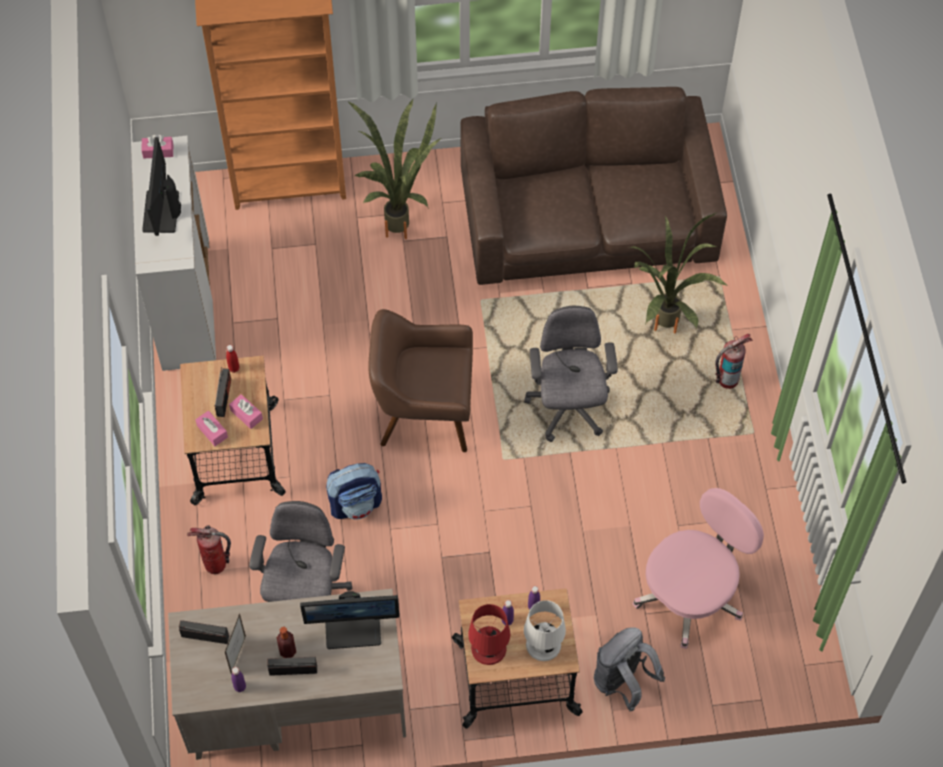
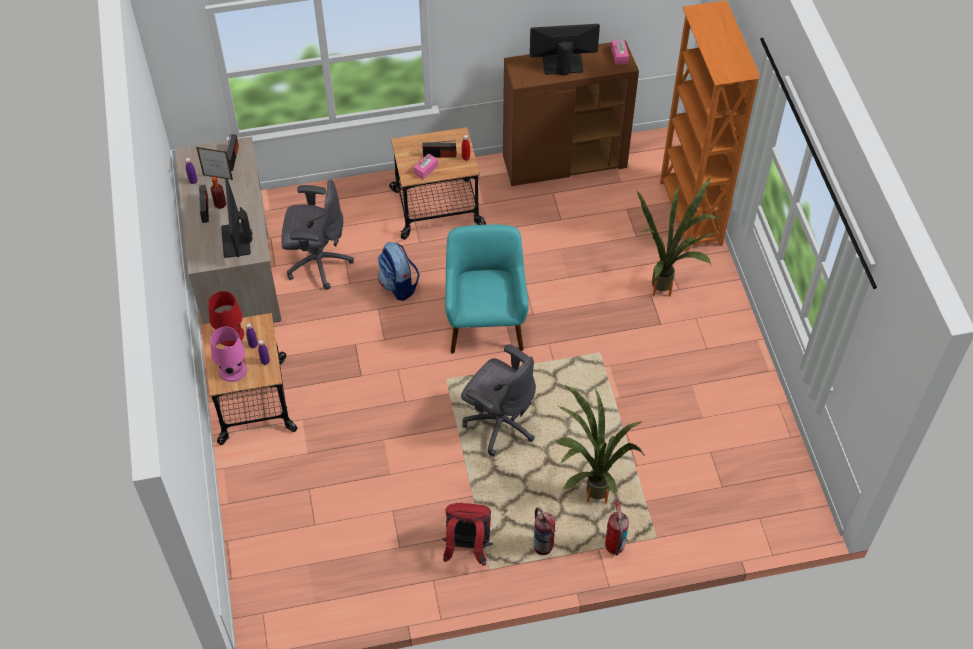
camera: 85 degrees right, 5 degrees down
white cabinet [131,135,216,371] -> brown cabinet [503,40,639,186]
fire extinguisher [187,525,231,574] -> fire extinguisher moved to [605,501,629,555]
pink tissue box [195,411,228,446] -> none
brown armchair [368,309,473,452] -> turquoise armchair [445,225,529,354]
brown sofa [460,87,727,285] -> none
grey office chair [524,306,618,442] -> grey office chair turned 45 degrees clockwise [461,344,536,456]
white table lamp [524,600,566,661] -> pink table lamp [210,327,247,382]
grey backpack [594,627,665,711] -> none
pink office chair [632,488,764,649] -> none
none -> red backpack [442,502,493,566]

